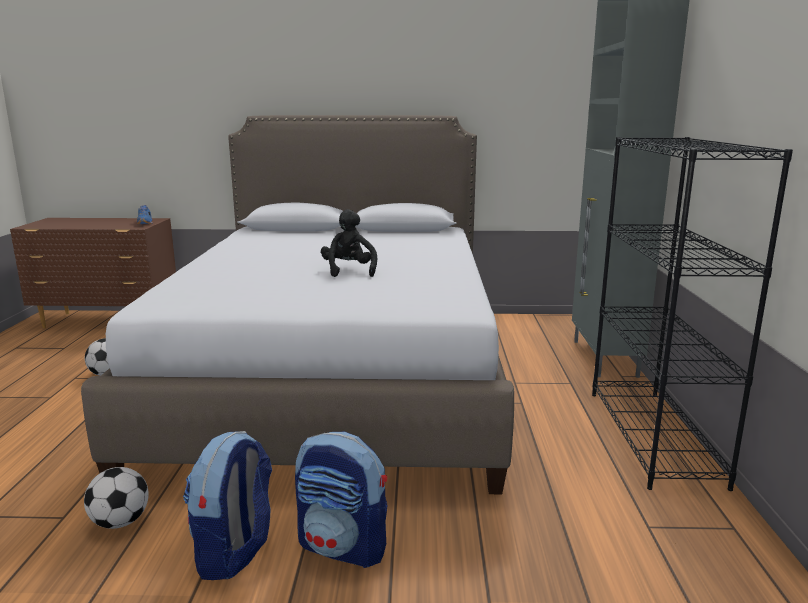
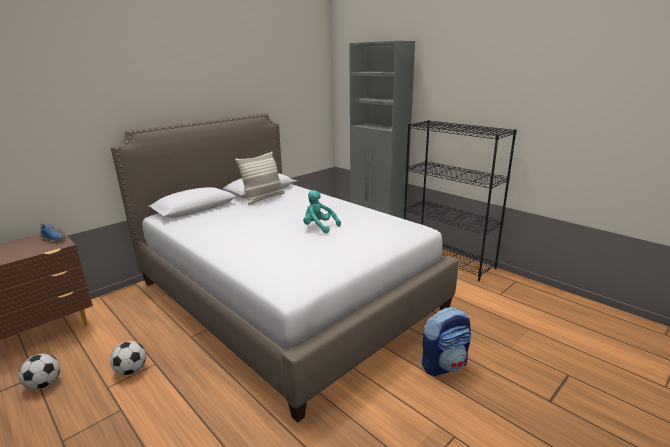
camera: 45 degrees left, 5 degrees up
football [84,467,149,529] -> football moved to [19,354,60,389]
backpack [183,431,272,580] -> none
black plush toy [321,209,377,277] -> turquoise plush toy [303,190,341,233]
none -> pillow [235,152,285,206]

